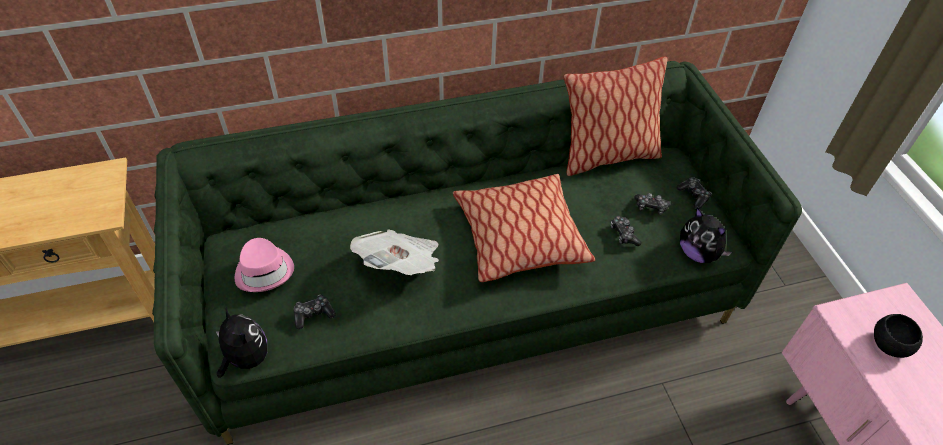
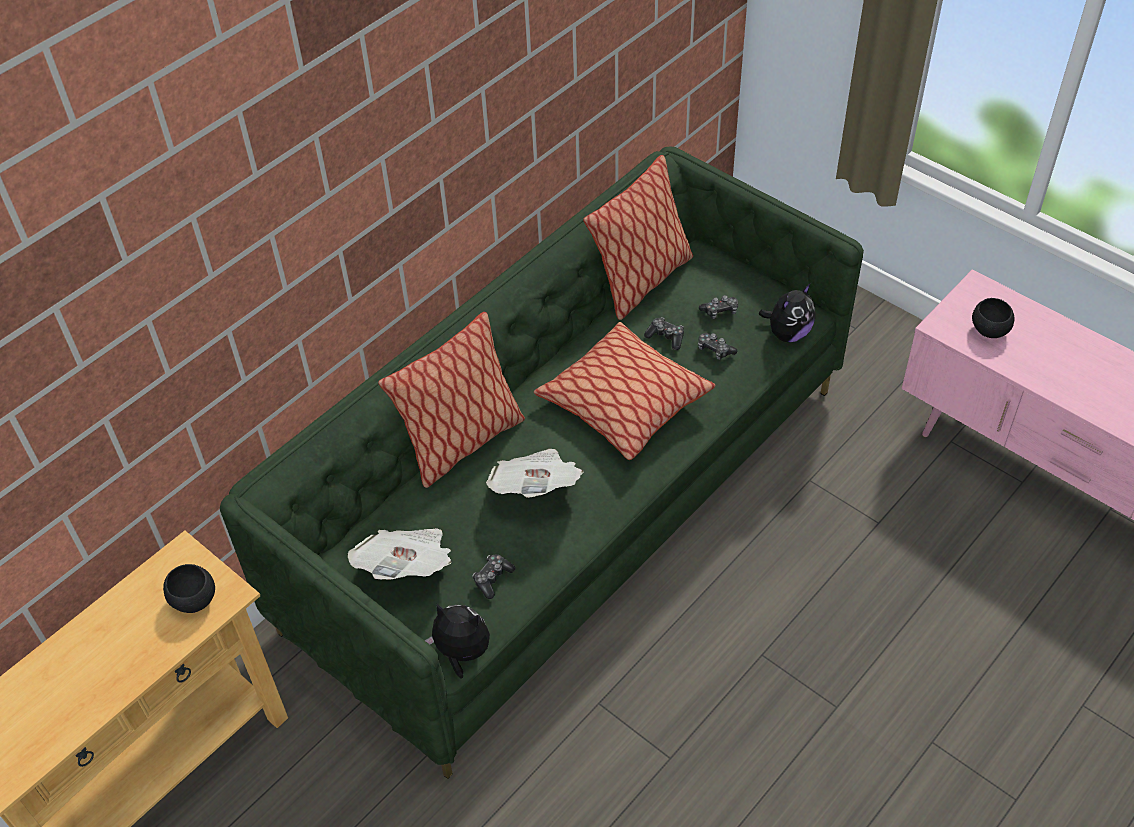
camera: 30 degrees left, 0 degrees up
pink hat [235,238,294,292] -> newspaper [348,528,452,580]
game controller [676,177,712,210] -> game controller moved to [644,317,684,350]
plush toy [680,207,732,263] -> plush toy turned 60 degrees counterclockwise [759,284,816,342]
none -> black bowl [163,564,215,613]
none -> pillow [378,312,525,488]

